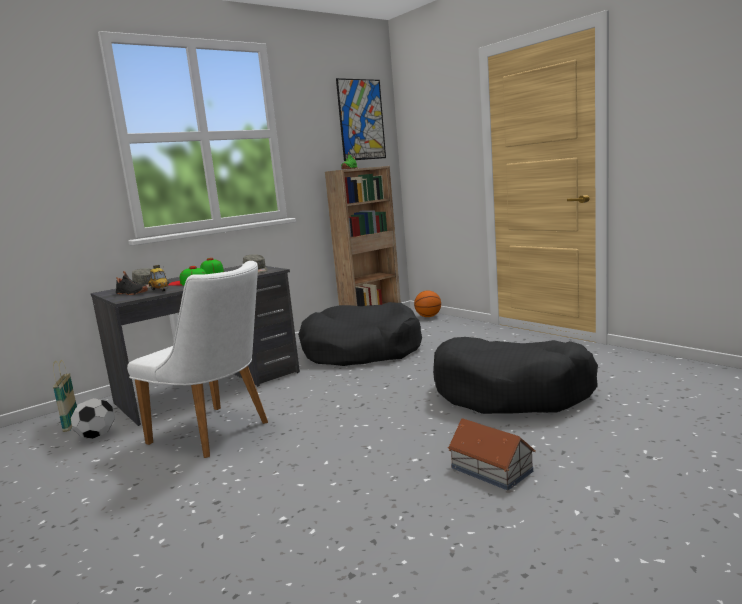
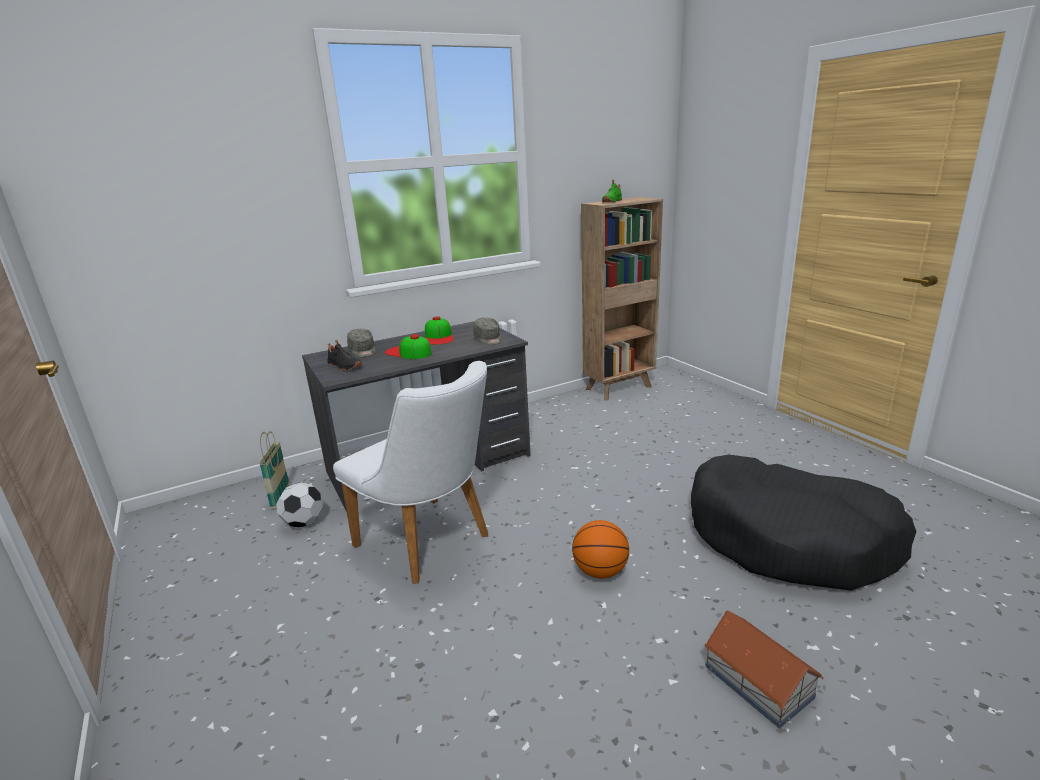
camera: 10 degrees right, 10 degrees up
toy car [149,265,169,291] -> none
black dog bed [298,302,422,366] -> none
picture [336,78,386,161] -> none
basketball [414,290,441,317] -> basketball moved to [572,520,629,579]

